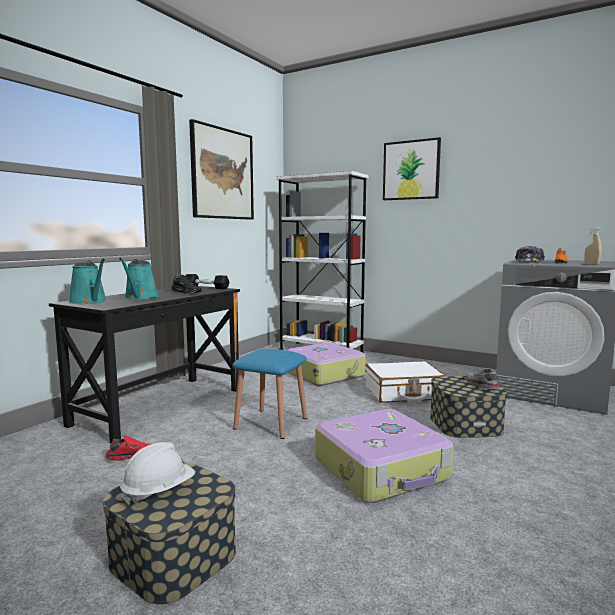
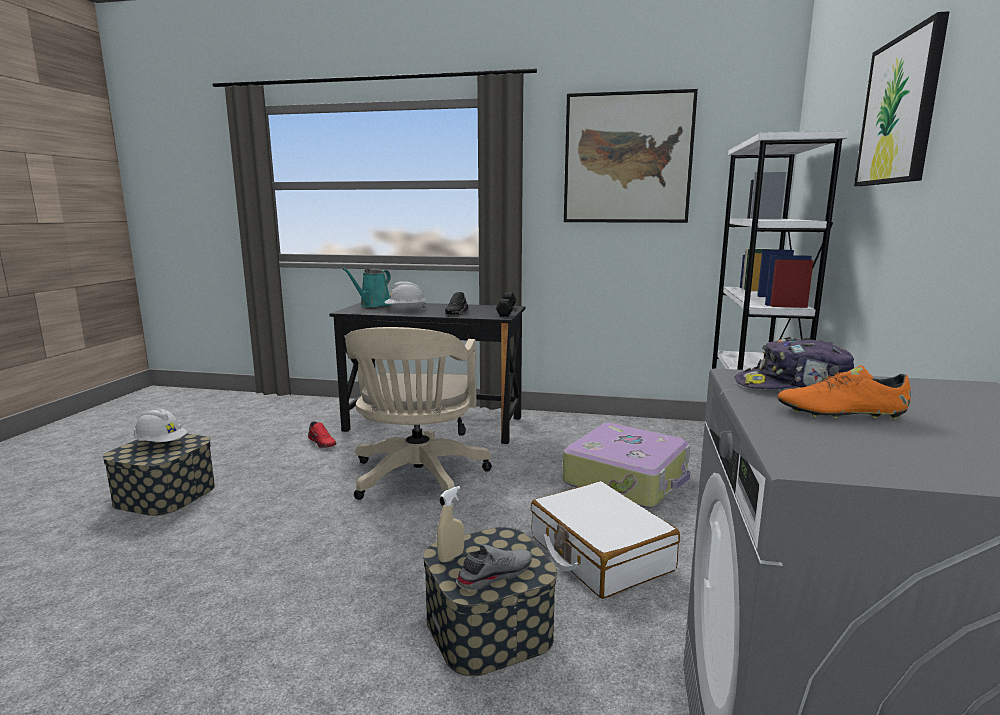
camera: 70 degrees right, 5 degrees up
turquoise watering can [119,257,159,300] -> white hard hat [384,281,426,309]
blue stool [232,349,307,439] -> beige office chair [345,327,492,506]
suitcase [315,409,454,503] -> none
beige spray bottle [584,227,602,265] -> beige spray bottle moved to [437,486,465,563]

